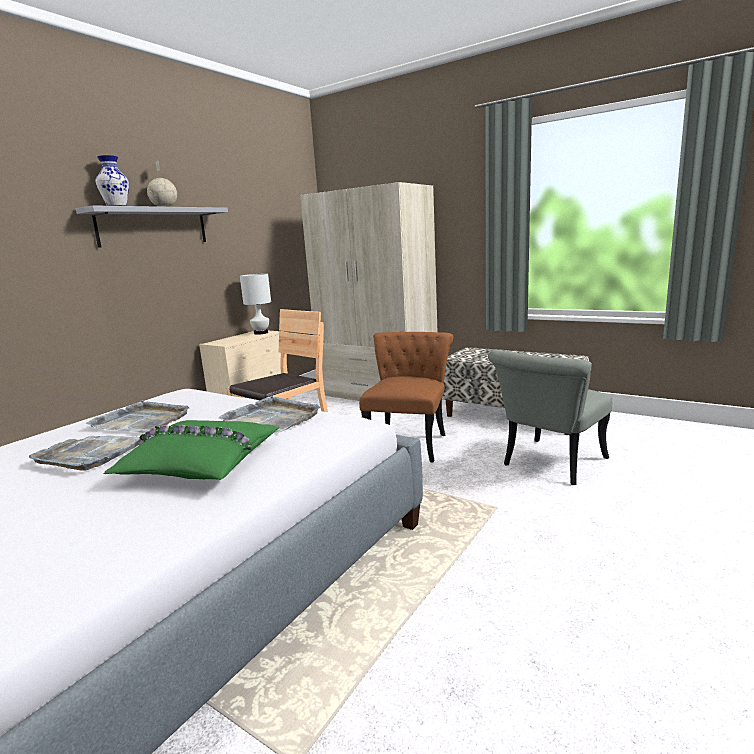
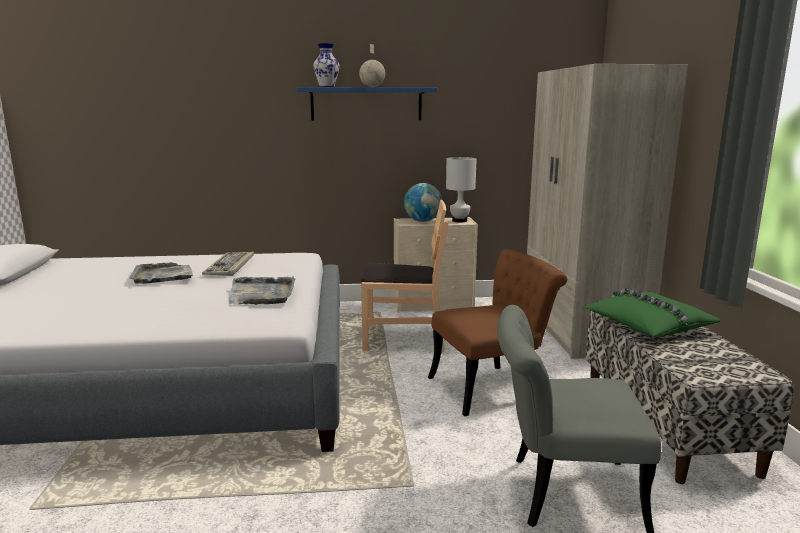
camera: 50 degrees right, 0 degrees up
grey shelf [76,205,228,248] -> blue shelf [296,87,437,121]
grey tray [86,400,189,433] -> keyboard [202,252,254,276]
green pillow [104,420,280,480] -> green pillow moved to [583,288,722,337]
none -> globe [404,183,442,222]

